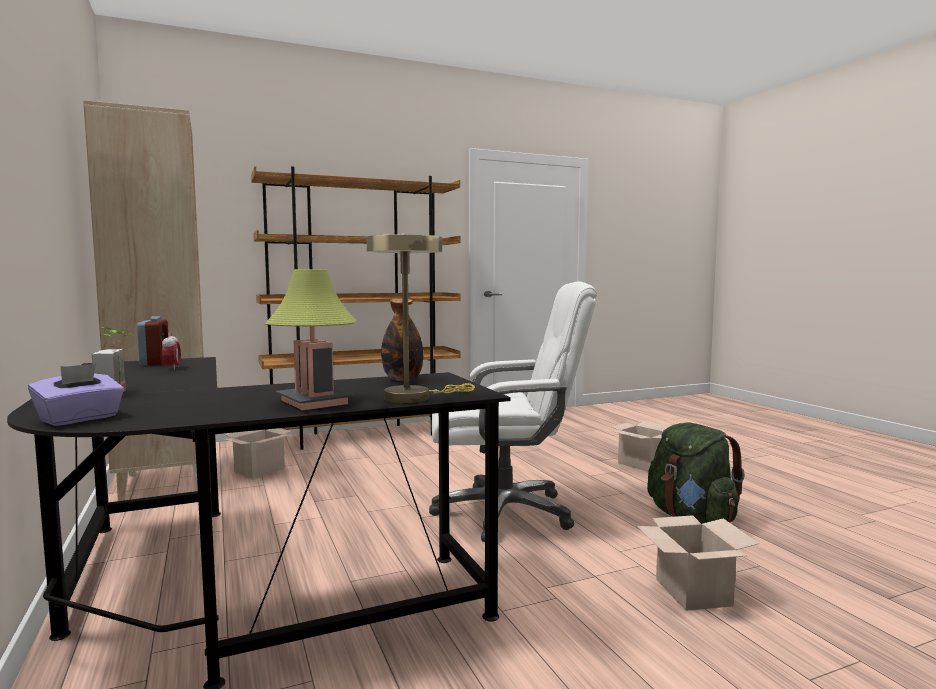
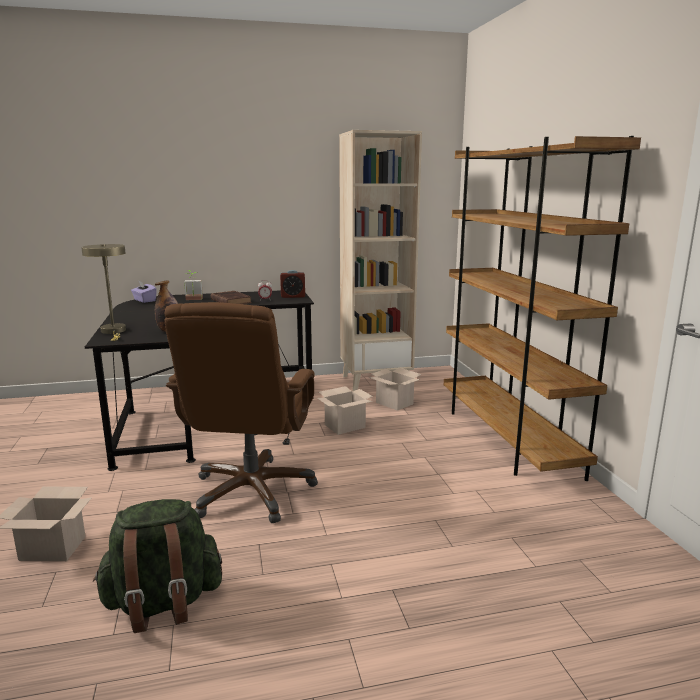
camera: 100 degrees right, 10 degrees up
table lamp [265,269,356,410] -> none
white office chair [429,281,597,542] -> brown office chair [164,302,318,523]
cardboard box [611,421,670,472] -> cardboard box moved to [317,386,373,435]
none -> brown book [211,291,252,304]

